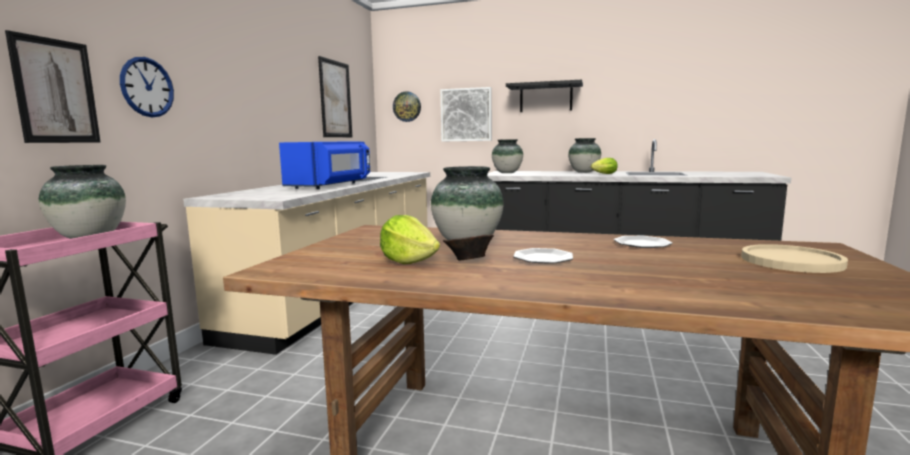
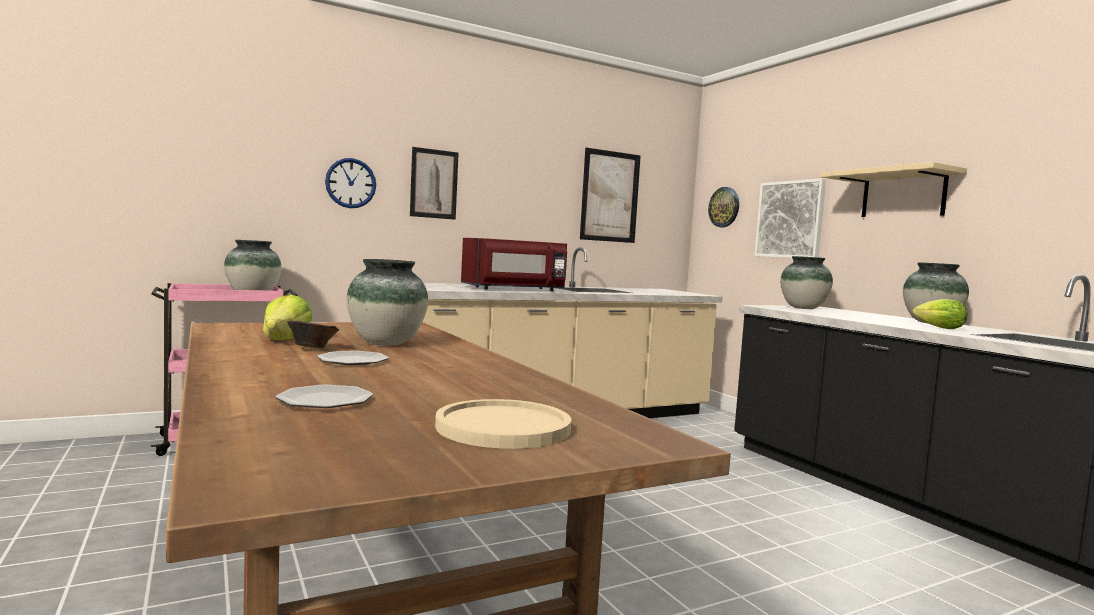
camera: 45 degrees right, 5 degrees down
picture [5,30,101,143] -> picture moved to [410,147,459,220]
blue microwave [279,142,370,189] -> red microwave [461,238,567,291]
black shelf [506,80,583,112] -> beige shelf [820,162,967,217]
plate [614,236,672,248] -> plate moved to [276,385,373,408]

